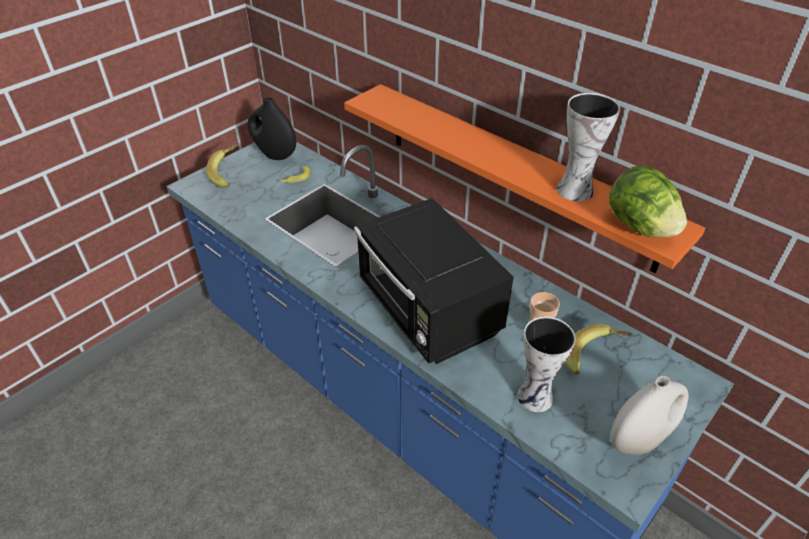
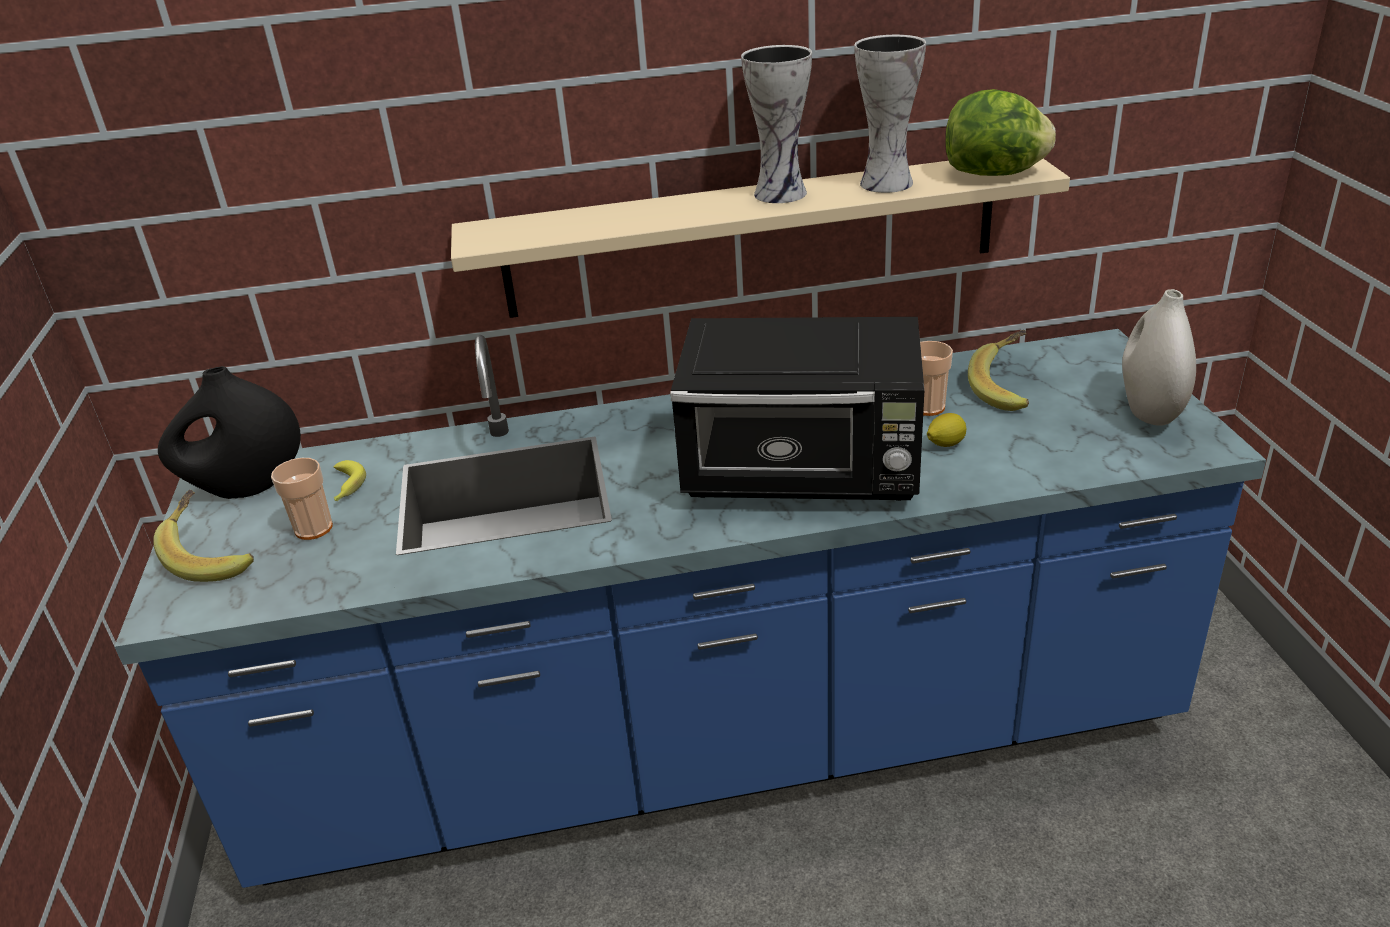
camera: 50 degrees left, 10 degrees down
orange shelf [344,84,705,273] -> beige shelf [451,159,1070,318]
vase [517,317,576,412] -> vase moved to [741,45,812,203]
none -> cup [271,458,333,540]
none -> lemon [927,413,966,447]

